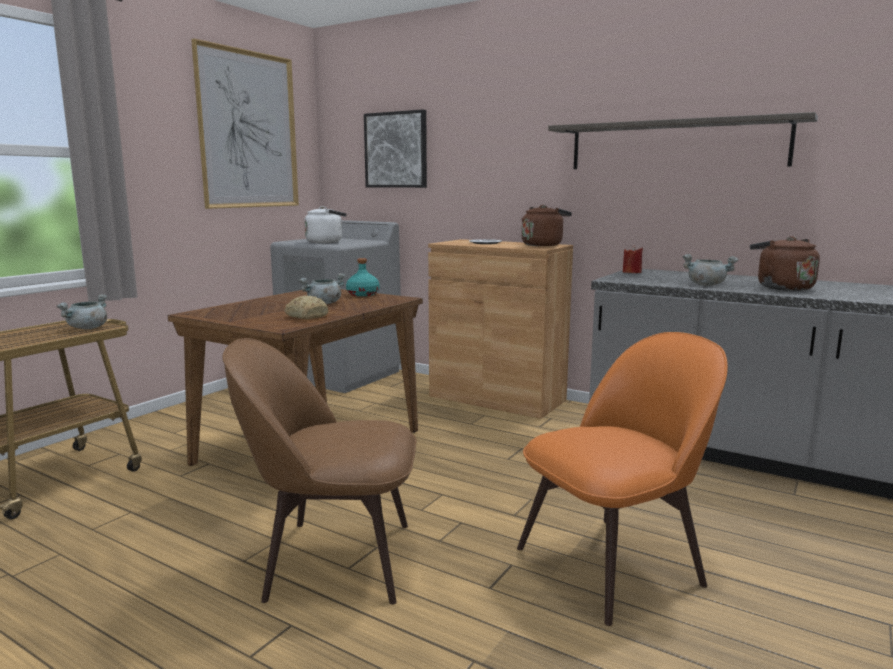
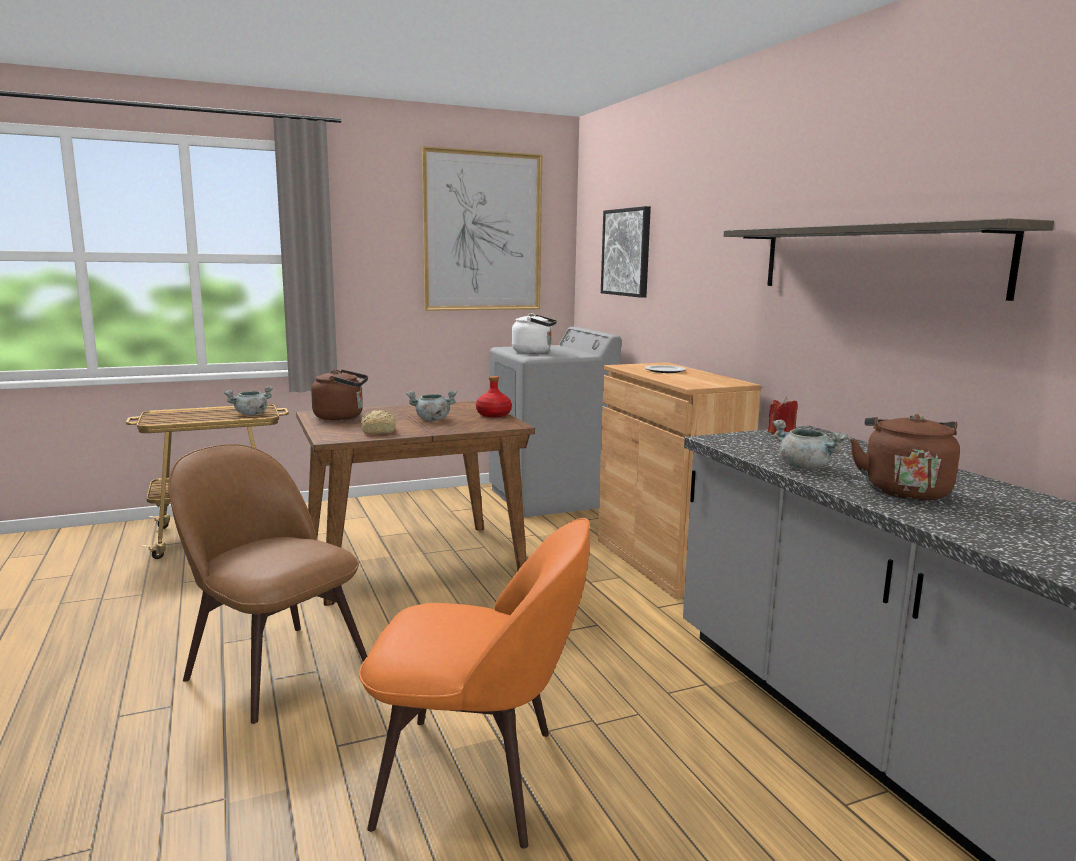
camera: 35 degrees right, 0 degrees up
turquoise bottle [346,258,380,296] -> red bottle [476,376,512,417]
brown kettle [521,205,572,246] -> brown kettle moved to [311,370,368,420]

